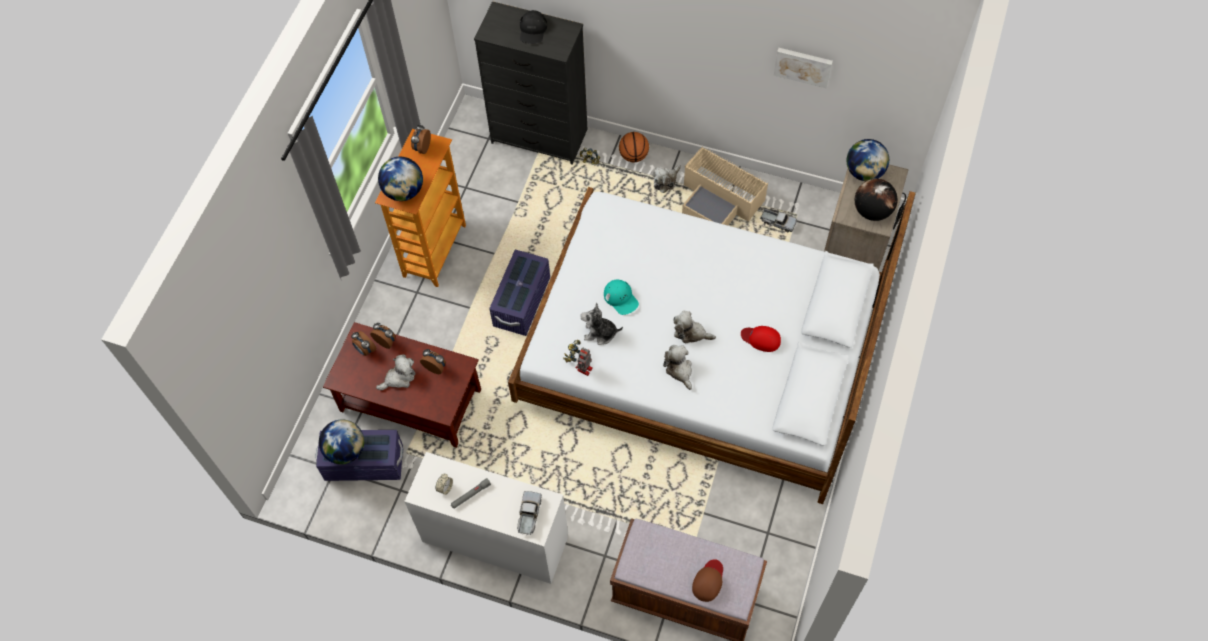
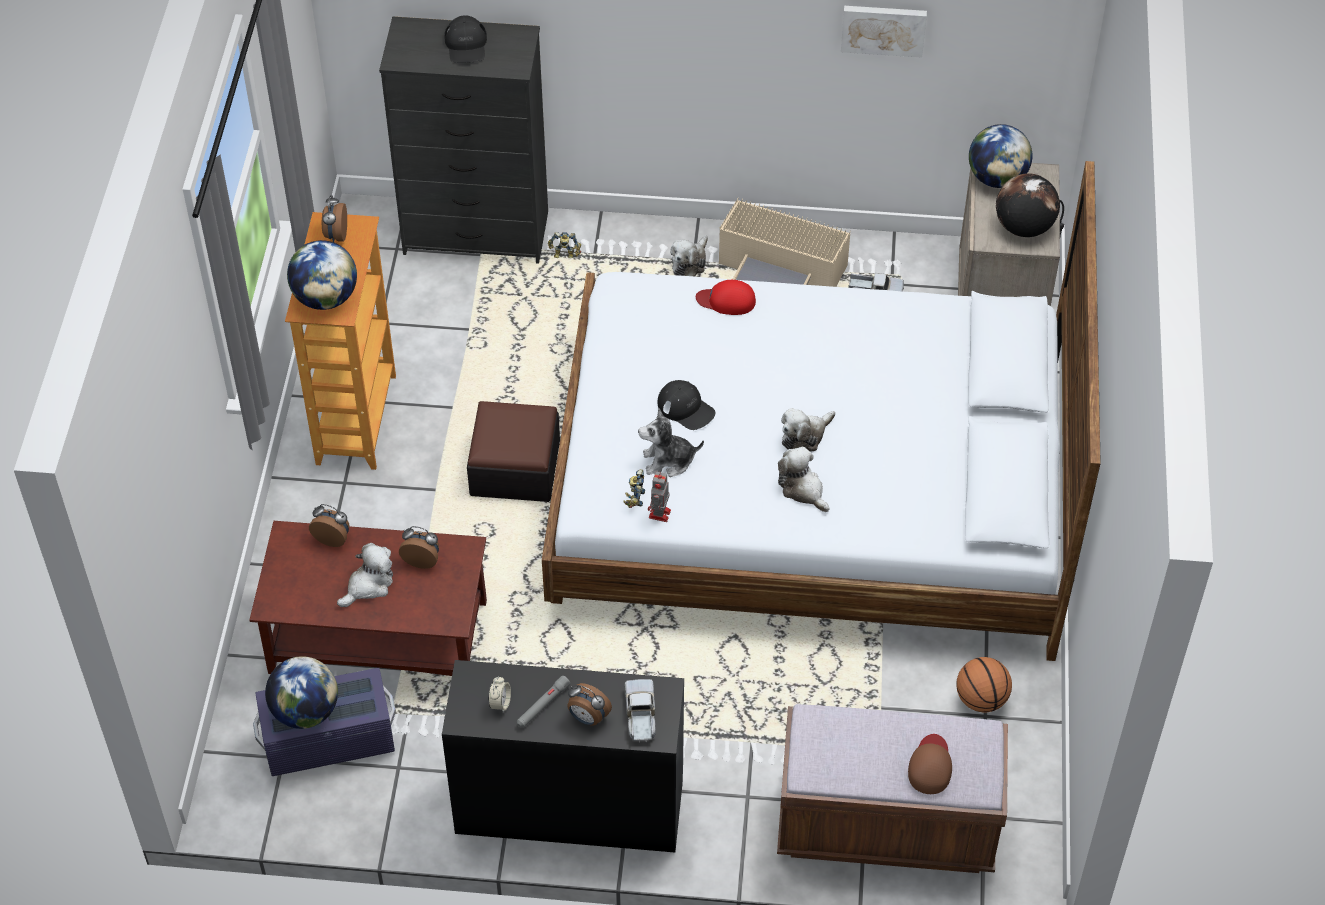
camera: 15 degrees left, 10 degrees down
alarm clock [351,331,377,356] -> alarm clock moved to [567,683,612,725]
white desk [404,452,568,584] -> black desk [442,660,684,853]
purple storage box [489,250,550,336] -> ottoman [467,401,560,502]
turquoise cap [604,280,639,315] -> black cap [658,380,716,430]
basketball [619,132,649,162] -> basketball moved to [956,657,1012,713]
plush toy [673,311,716,343] -> plush toy turned 45 degrees counterclockwise [781,408,835,451]
red cap [741,326,781,352] -> red cap moved to [696,280,756,315]

